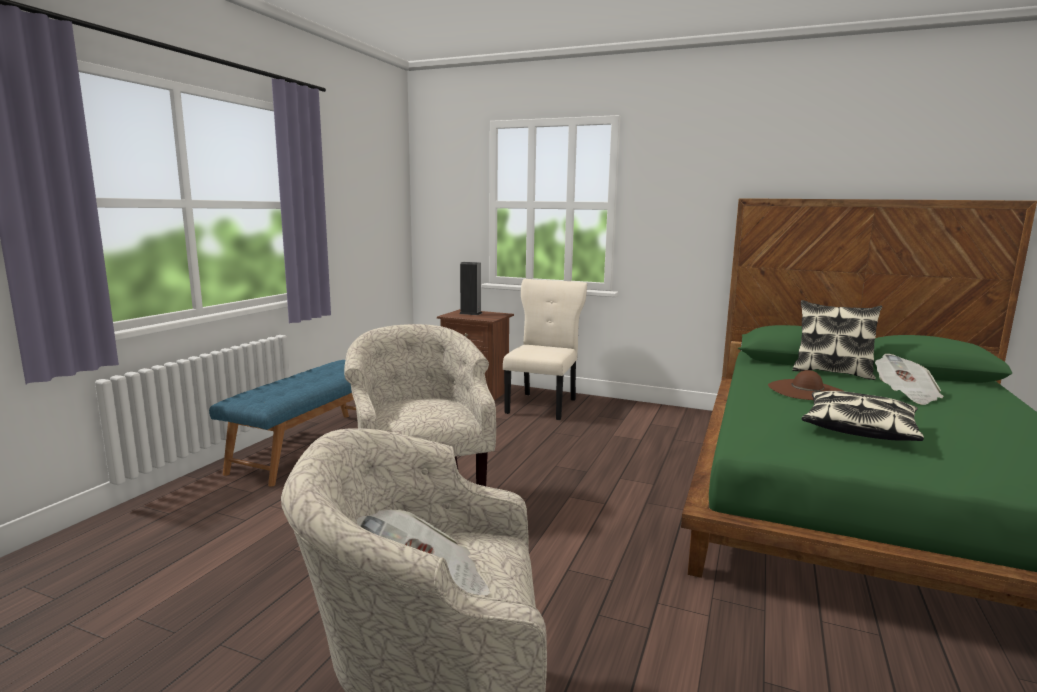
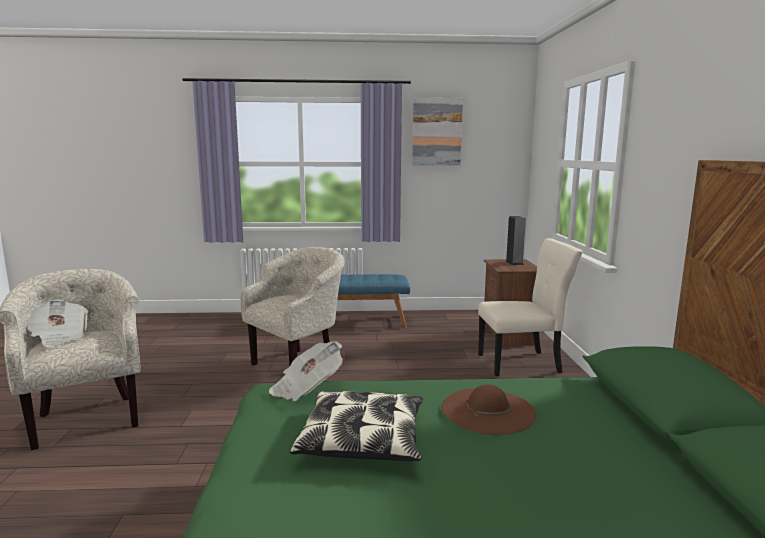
camera: 65 degrees right, 0 degrees up
pillow [792,300,882,380] -> none
newspaper [875,354,944,405] -> newspaper moved to [269,342,343,401]
none -> picture [412,97,463,165]

